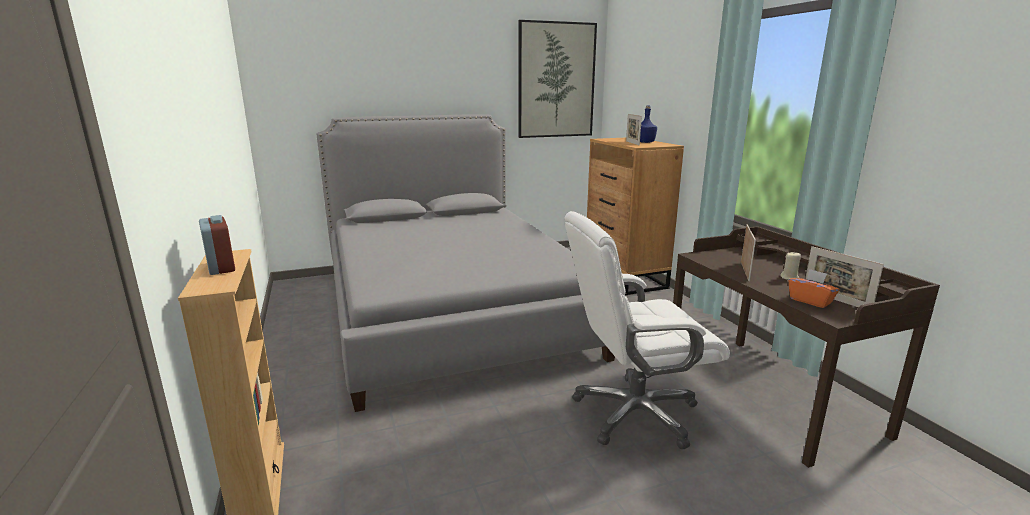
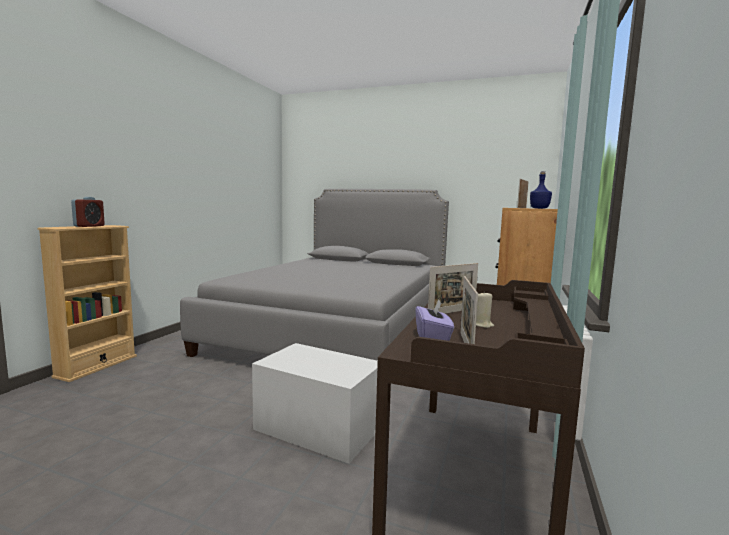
camera: 40 degrees right, 10 degrees down
picture [518,20,597,138] -> none
white office chair [564,211,730,449] -> white storage box [252,343,378,464]
orange tissue box [789,269,839,308] -> purple tissue box [415,300,454,341]

